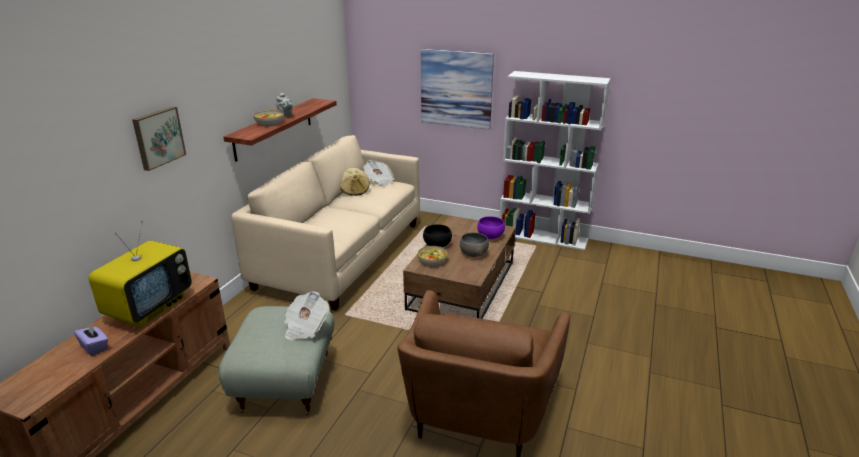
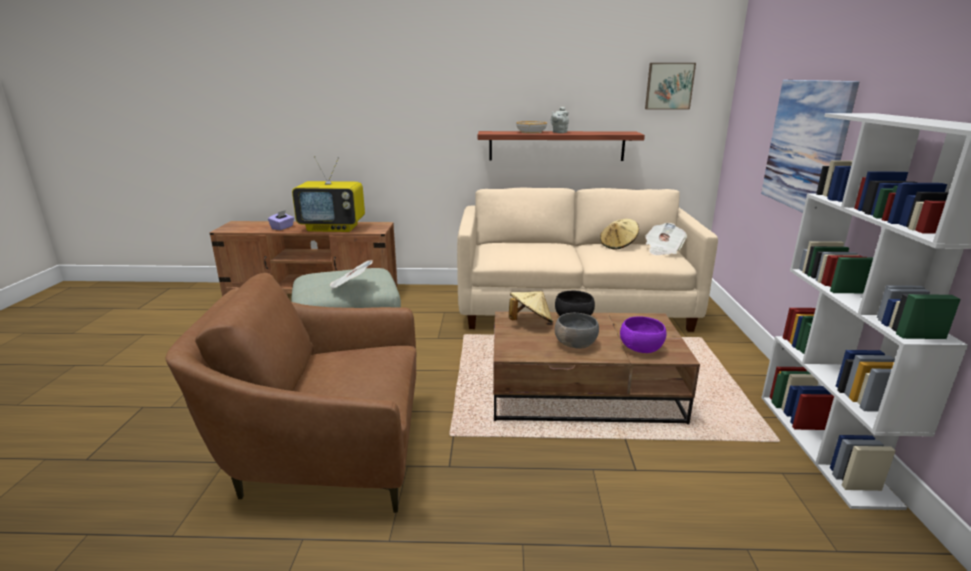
camera: 70 degrees right, 5 degrees down
picture [132,106,186,171] -> picture moved to [645,63,696,109]
bowl [418,246,448,266] -> beige hat [509,291,553,323]

